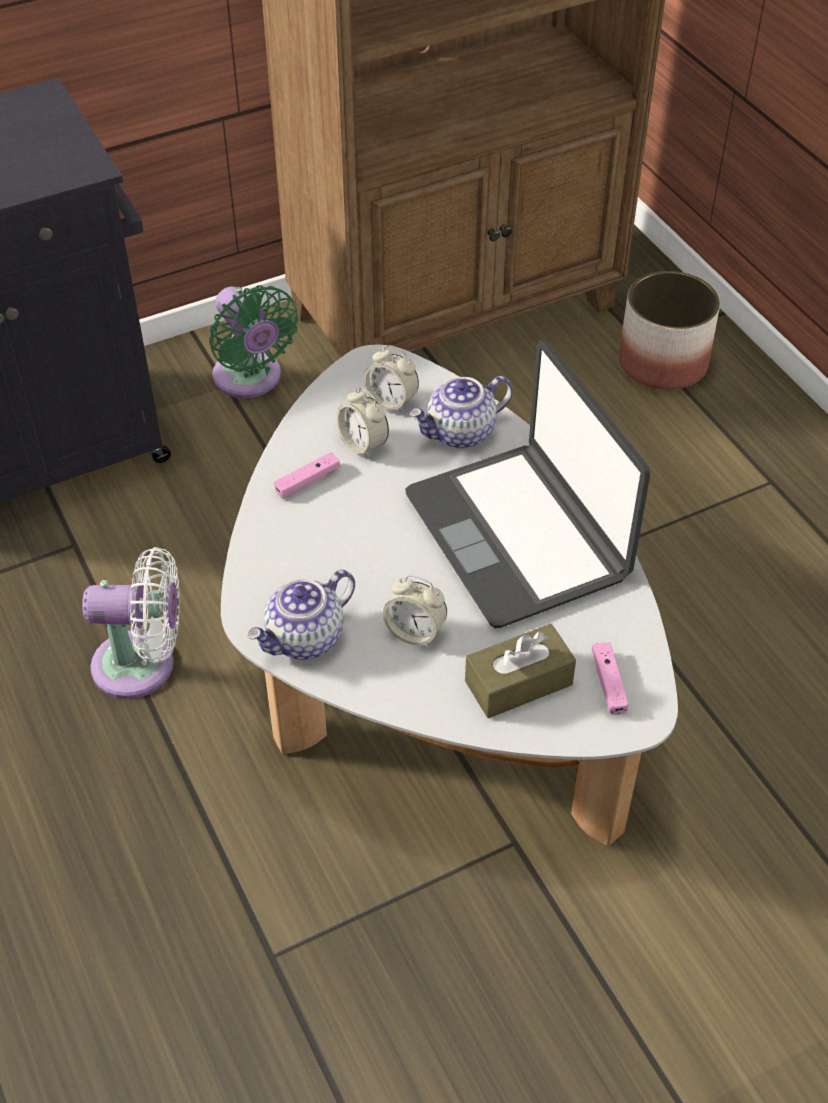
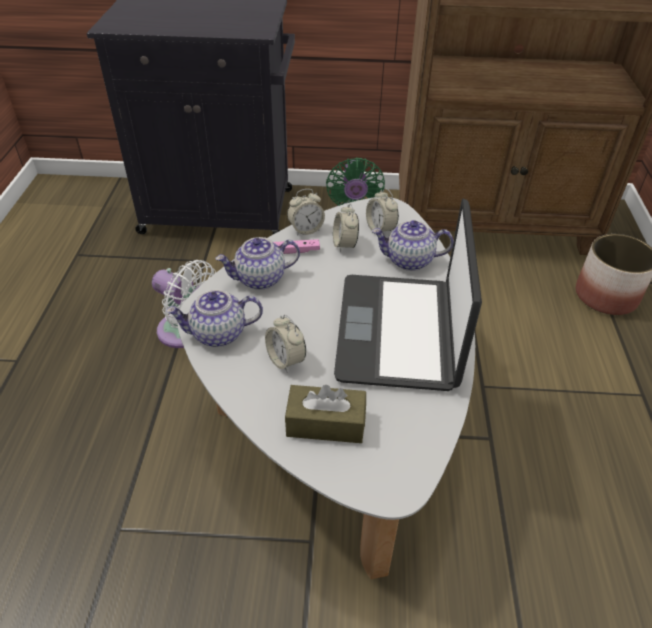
camera: 30 degrees right, 5 degrees down
pink game controller [592,642,629,715] -> none
none -> teapot [216,237,300,290]
none -> alarm clock [287,189,325,236]

